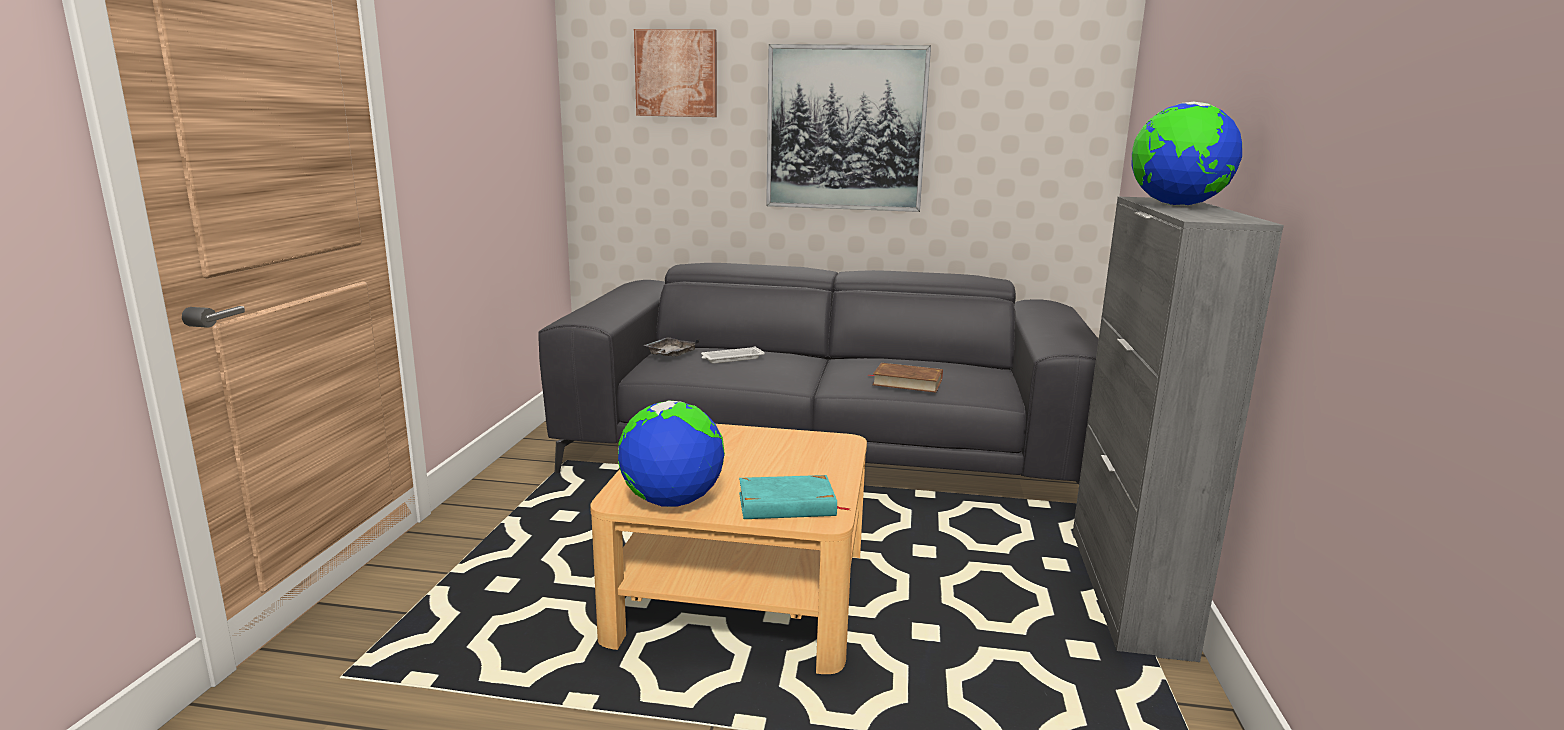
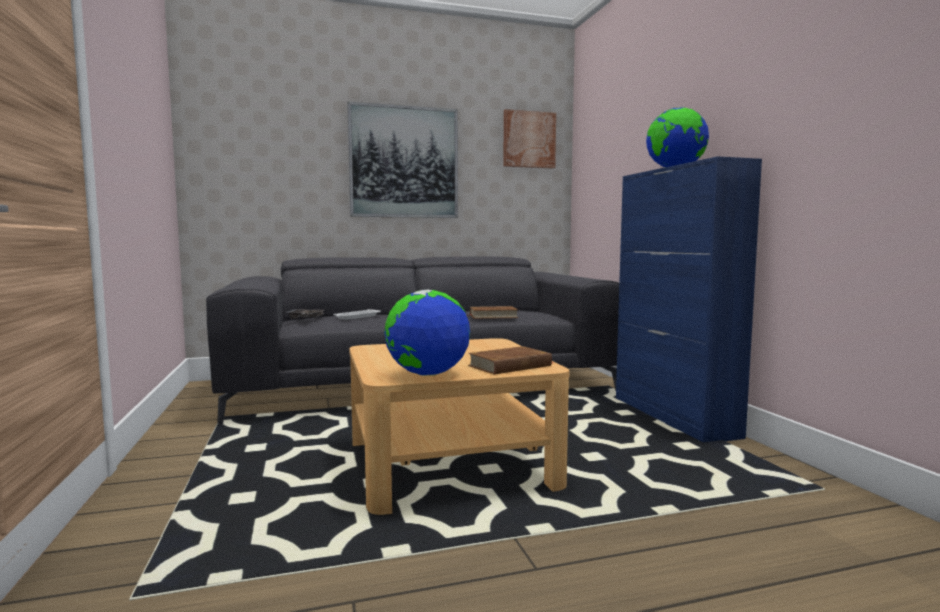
camera: 25 degrees left, 10 degrees down
picture [634,29,717,117] -> picture moved to [503,109,556,168]
turquoise book [739,475,850,519] -> brown book [468,346,553,375]
grey cabinet [1073,197,1284,662] -> blue cabinet [616,156,762,442]

